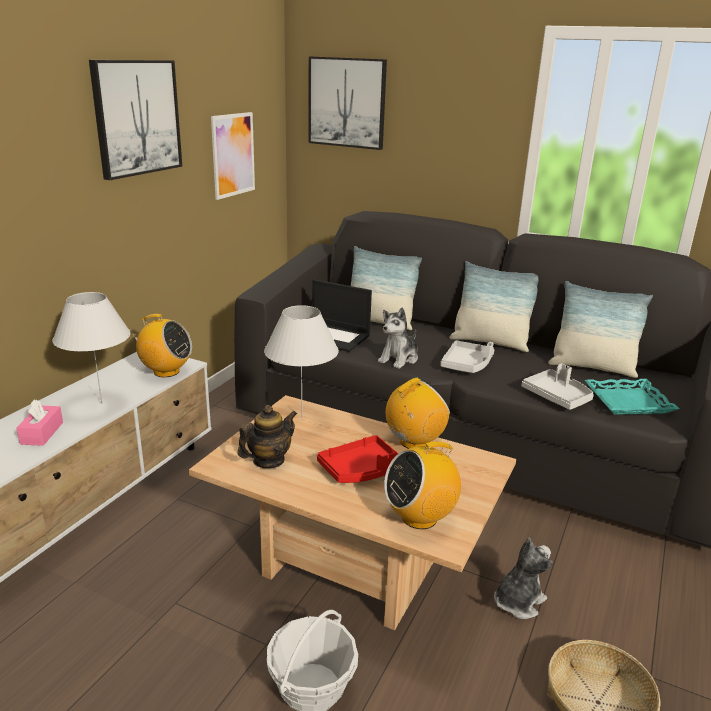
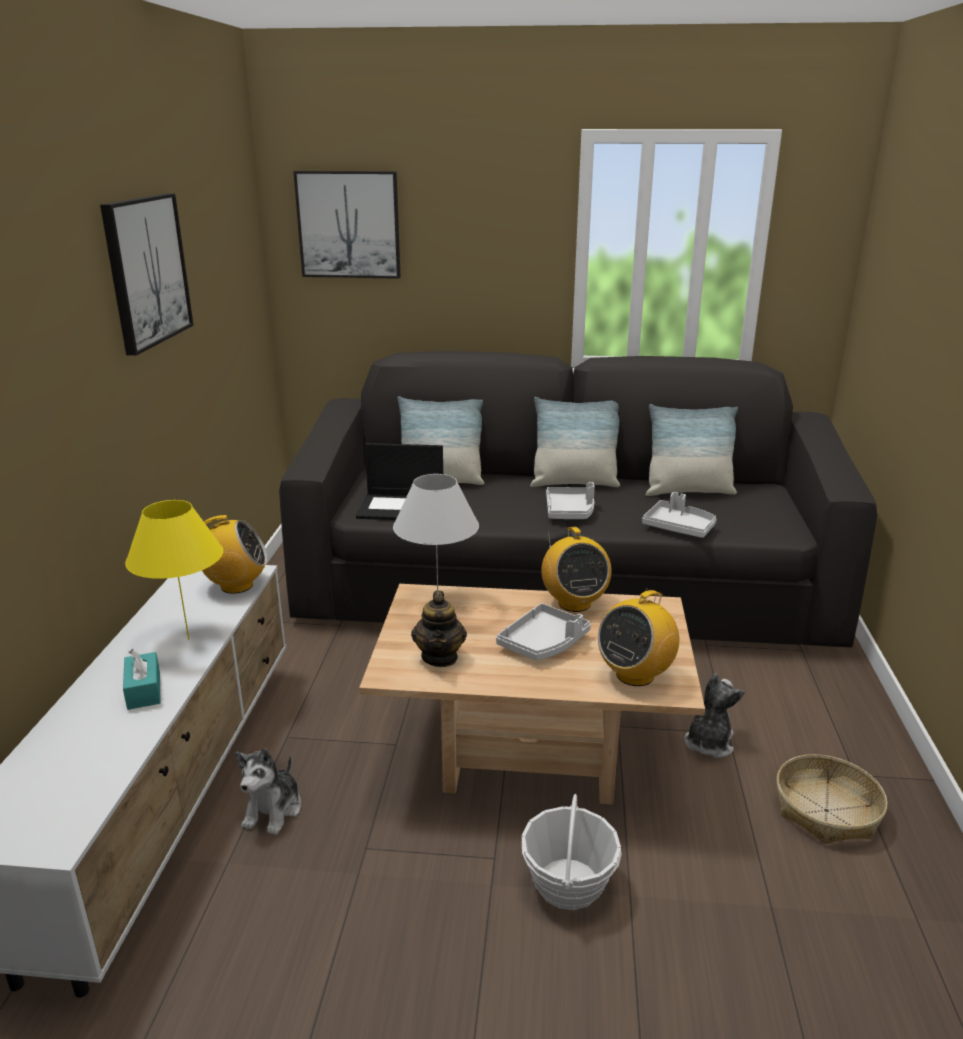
camera: 20 degrees left, 0 degrees up
pink tissue box [16,399,63,446] -> turquoise tissue box [123,649,161,710]
white table lamp [52,292,130,404] -> yellow table lamp [125,500,223,640]
picture [211,112,255,200] -> none
teapot [237,405,297,468] -> teapot turned 150 degrees clockwise [411,590,467,667]
red tray [317,435,399,483] -> grey tray [496,603,591,661]
plush toy [378,307,418,369] -> plush toy moved to [235,748,301,835]
radio [386,378,450,449] -> radio turned 135 degrees clockwise [541,527,612,612]
turquoise tray [584,379,679,415] -> none

